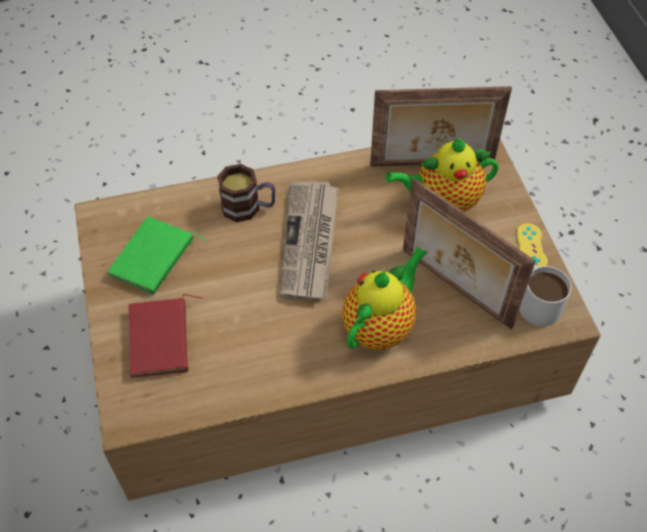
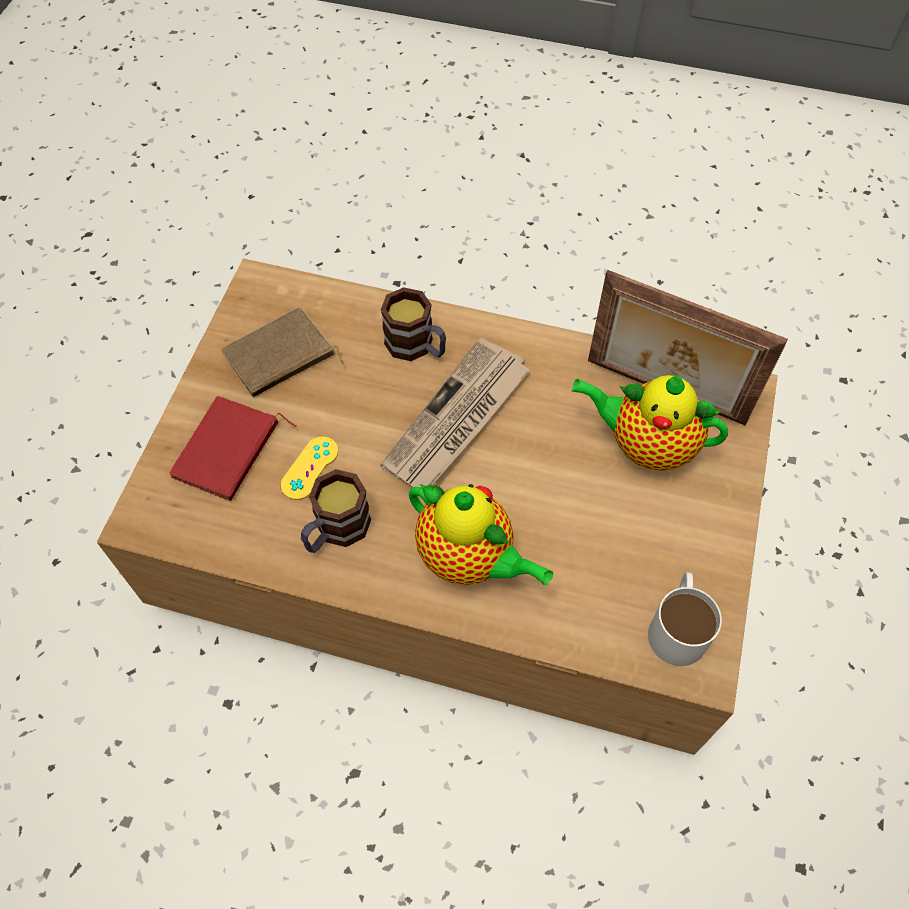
camera: 30 degrees right, 5 degrees up
green book [108,217,207,295] -> brown book [221,307,344,397]
teapot [342,247,427,350] -> teapot turned 60 degrees clockwise [409,484,553,586]
picture frame [403,178,536,329] -> none
yellow game controller [516,223,548,267] -> yellow game controller moved to [280,436,338,500]
none -> mug [301,469,371,553]

